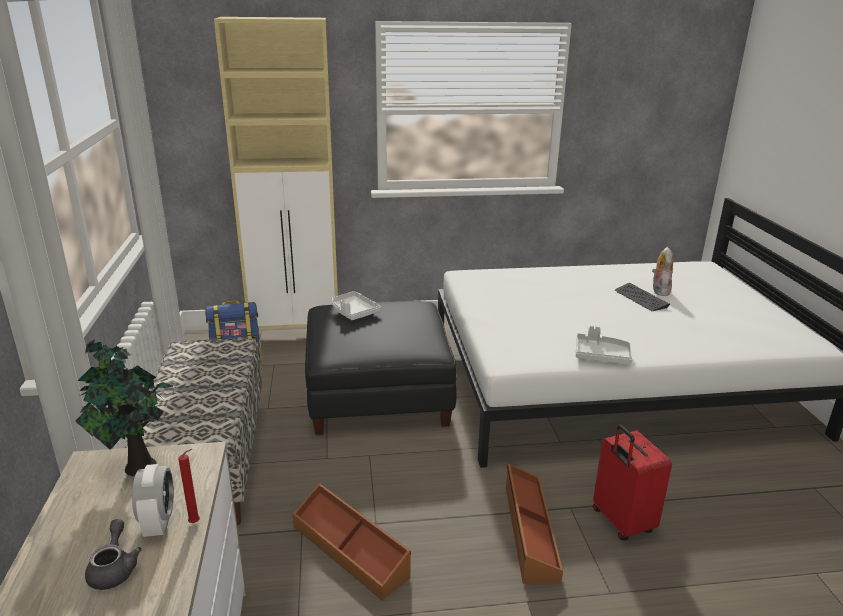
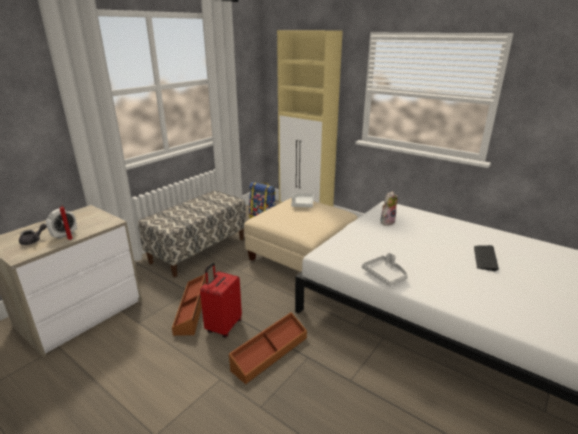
camera: 45 degrees right, 0 degrees up
potted plant [75,339,173,476] -> none
black ottoman [305,301,457,435] -> beige ottoman [244,198,358,272]
red suitcase [593,424,672,540] -> red suitcase moved to [200,263,242,338]
plush toy [652,247,673,296] -> plush toy moved to [380,191,398,225]

